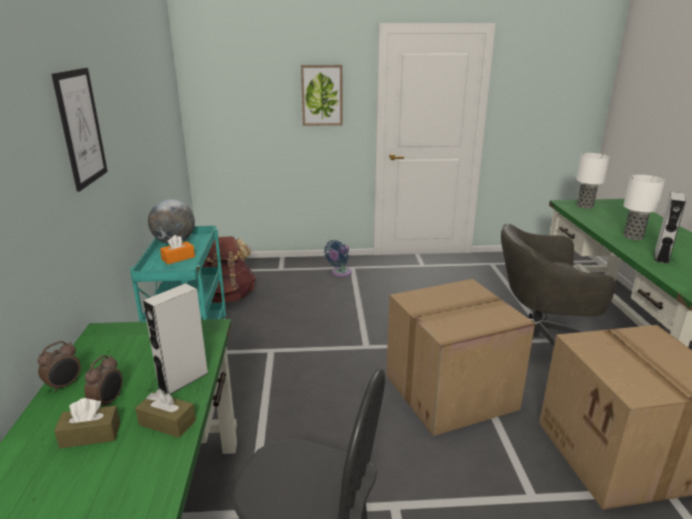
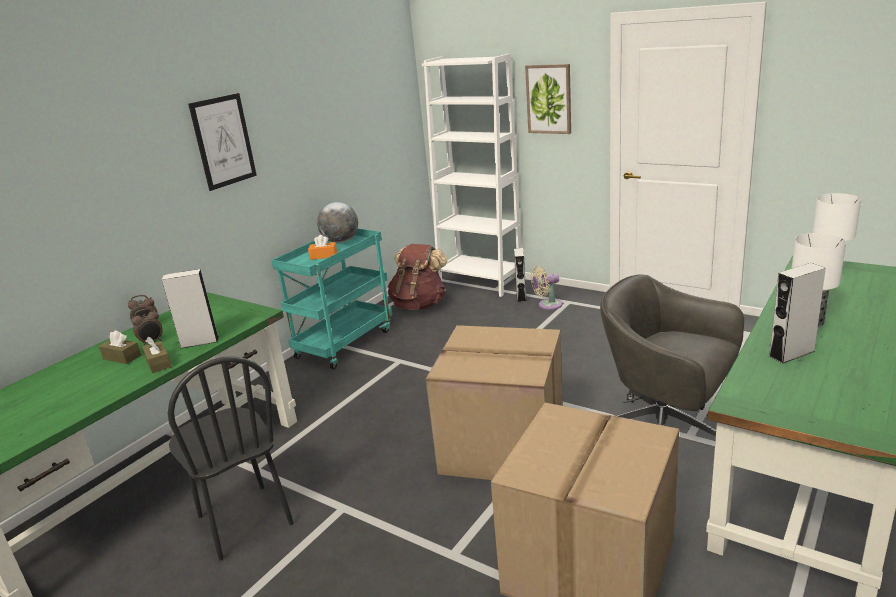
camera: 40 degrees right, 0 degrees up
blue fan [324,240,352,277] -> beige fan [531,266,562,310]
none -> white bookcase [421,54,521,297]
none -> grey speaker [514,248,527,302]

